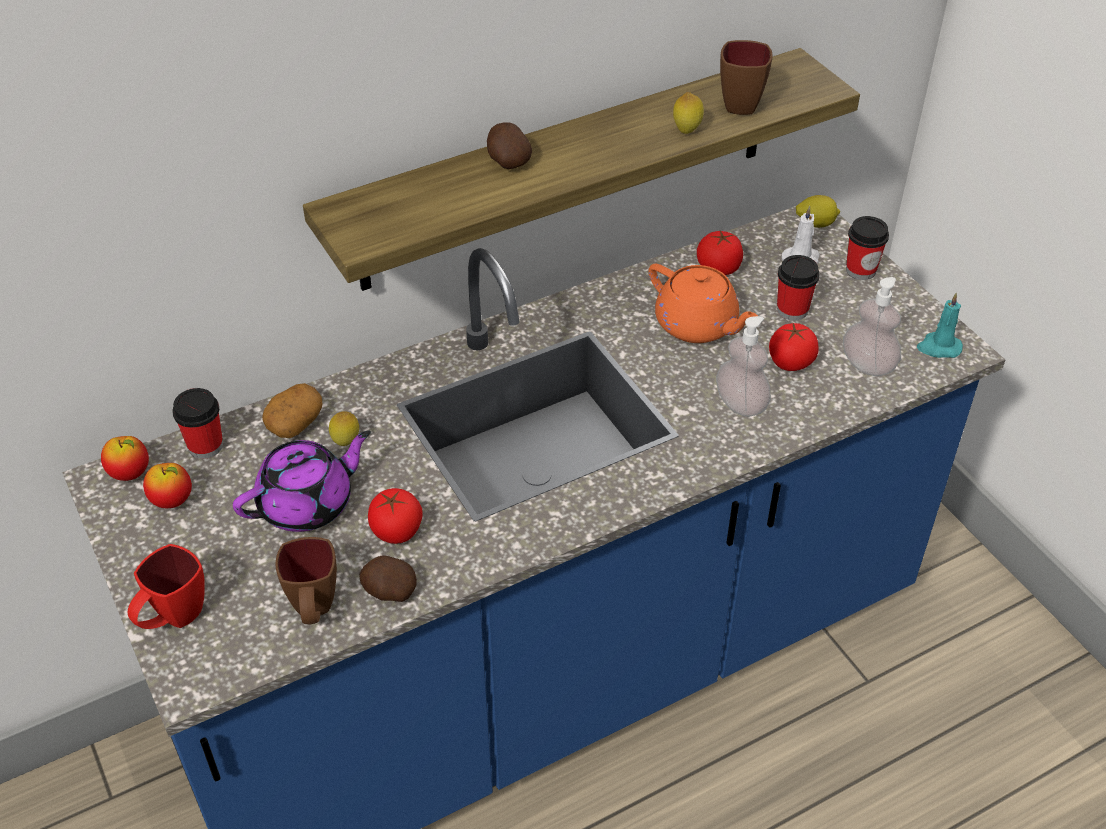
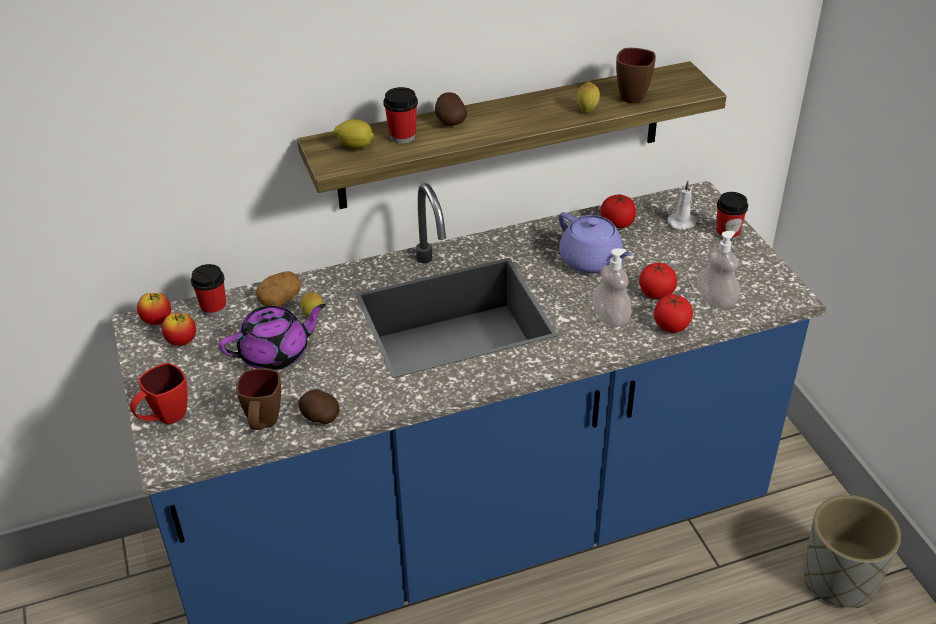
camera: 10 degrees right, 5 degrees down
tomato [368,488,423,544] -> tomato moved to [654,295,693,333]
orange teapot [649,264,758,343] -> purple teapot [559,212,632,274]
cup [777,255,820,321] -> cup moved to [383,87,418,144]
lemon [796,195,840,228] -> lemon moved to [334,119,374,149]
turquoise candle [917,293,963,358] -> none
none -> grey planter [804,495,901,608]

